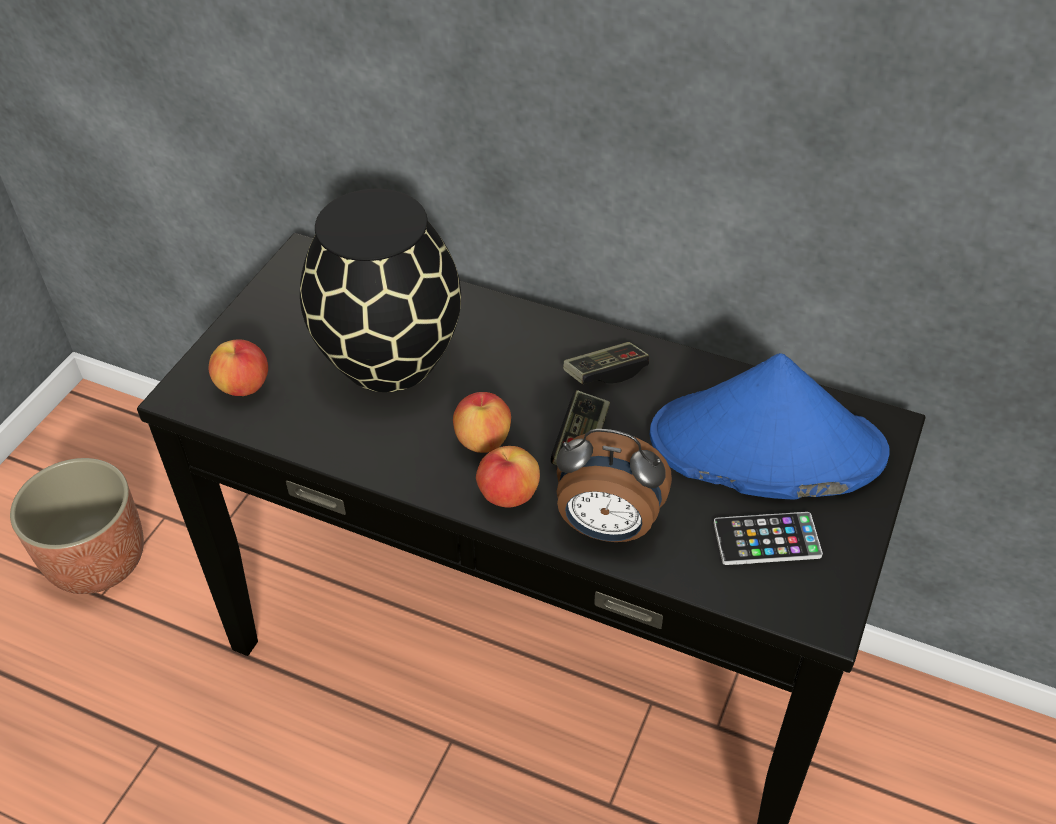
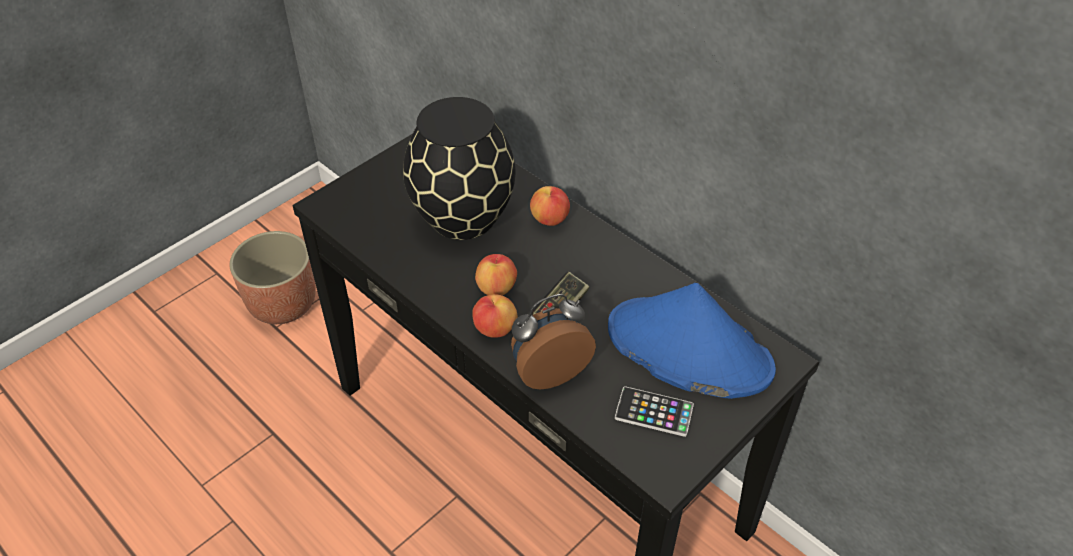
camera: 20 degrees right, 0 degrees up
apple [209,339,268,396] -> apple moved to [530,186,570,226]
alarm clock [556,429,672,542] -> alarm clock turned 120 degrees clockwise [511,294,596,389]
game controller [563,342,649,384] -> none

